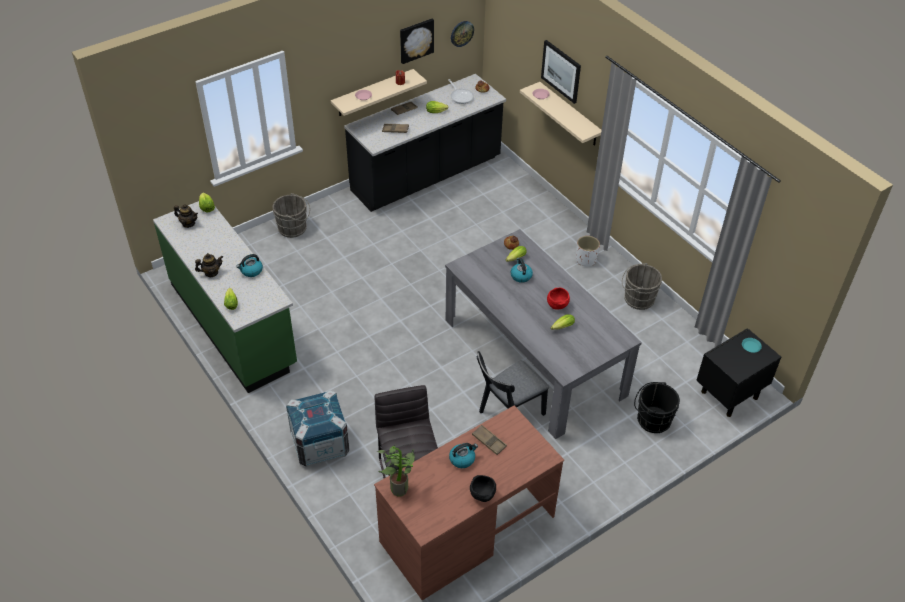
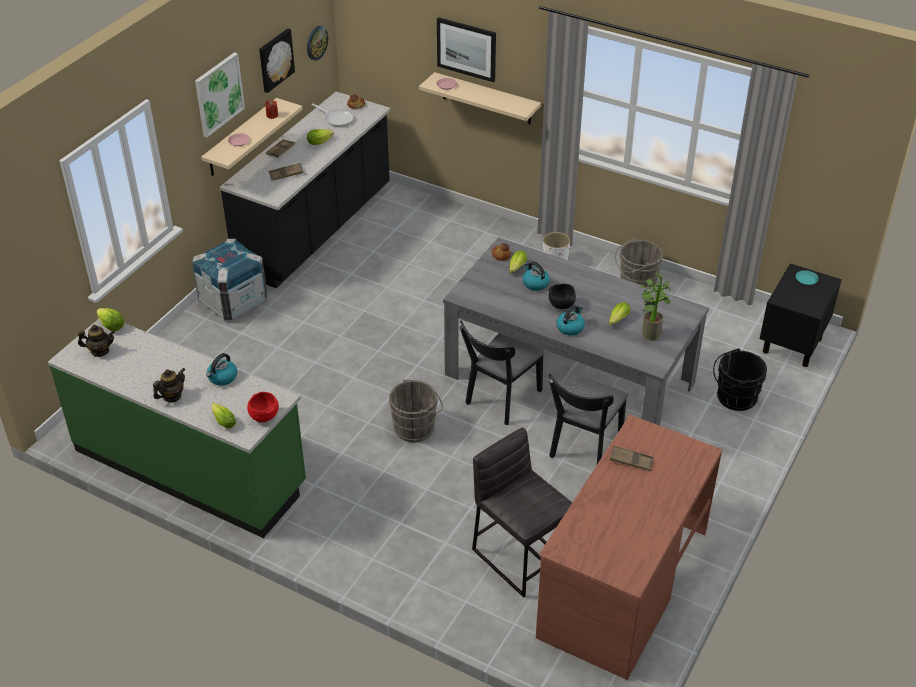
camera: 25 degrees left, 5 degrees down
grey bucket [273,193,310,238] -> grey bucket moved to [389,380,443,442]
crate [286,390,350,467] -> crate moved to [192,239,267,320]
potted plant [376,445,415,497] -> potted plant moved to [638,273,671,340]
kettle [449,443,478,468] -> kettle moved to [556,305,585,335]
black bowl [470,475,496,502] -> black bowl moved to [549,284,576,309]
red bowl [547,288,570,310] -> red bowl moved to [247,392,279,422]
none -> picture [195,52,245,137]
none -> black chair [460,320,545,425]

